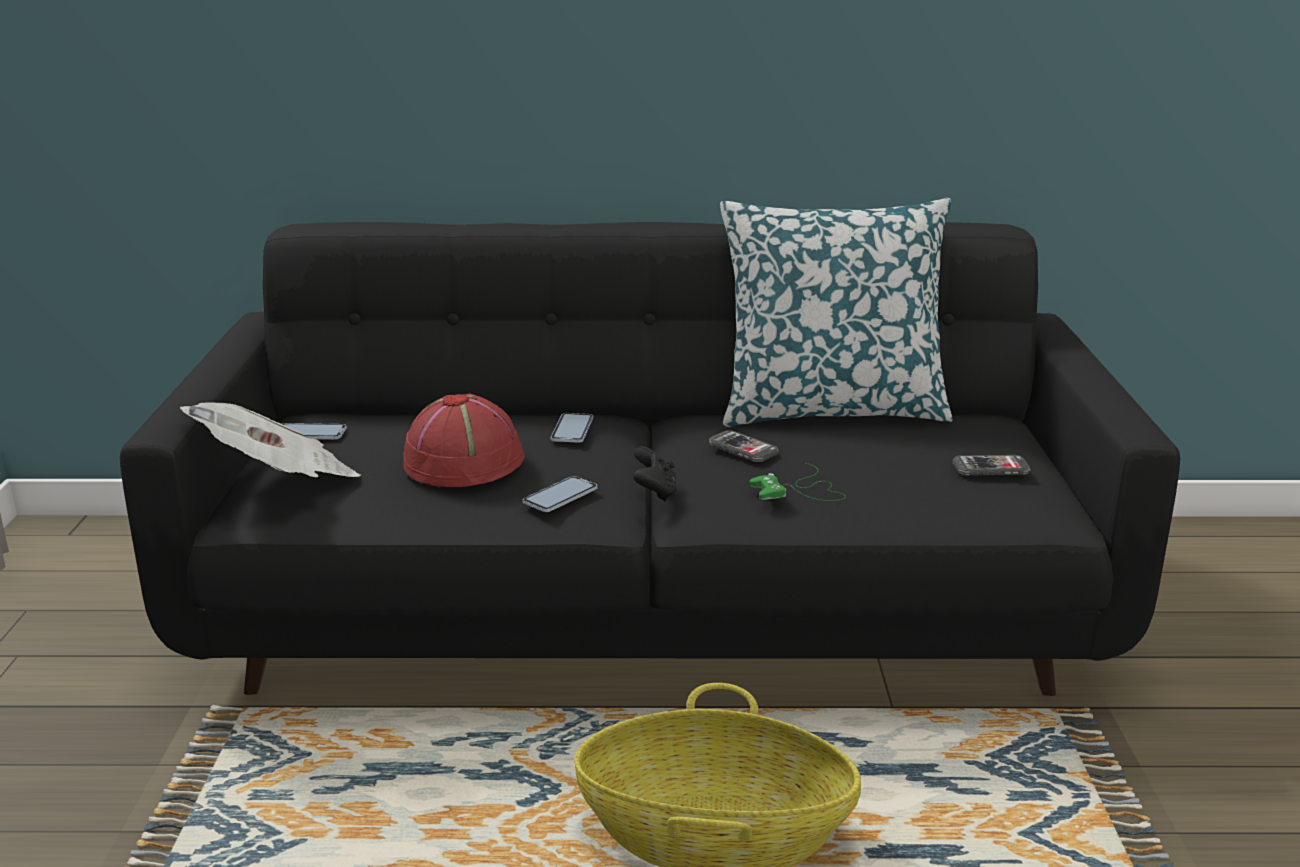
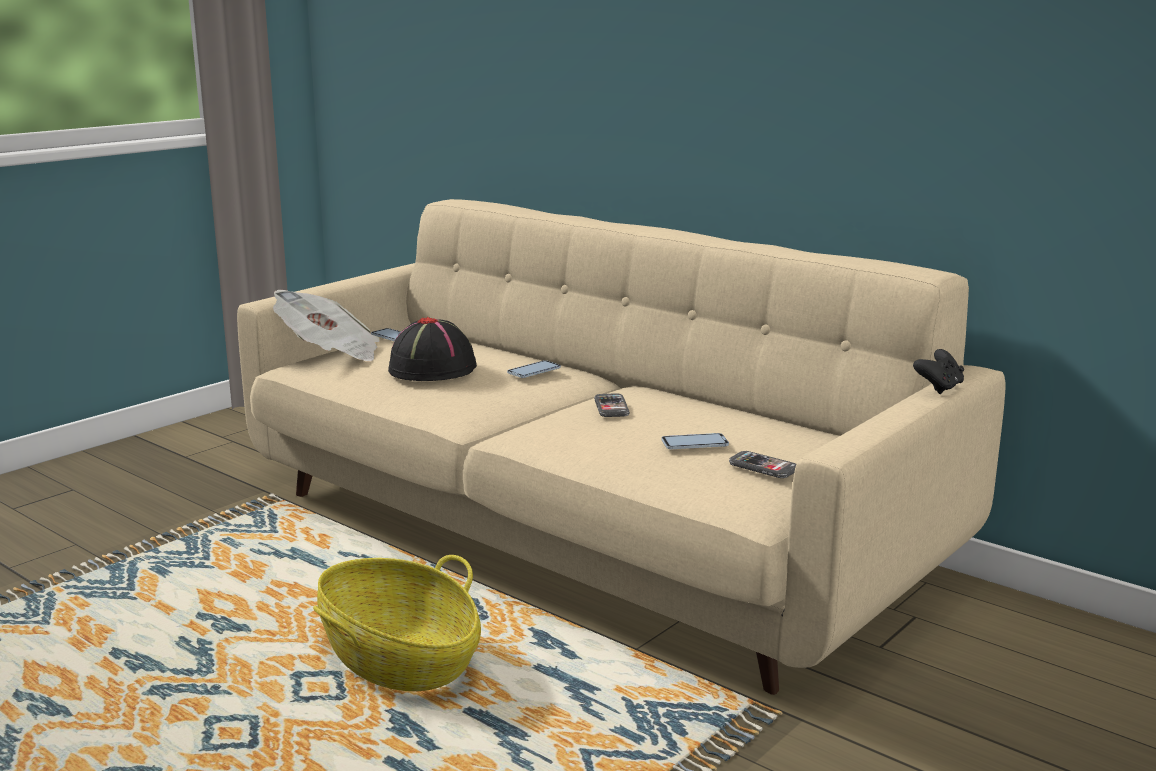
camera: 40 degrees right, 5 degrees down
black sofa [120,222,1180,696] -> beige sofa [237,199,1006,695]
red hat [403,394,525,487] -> black hat [388,317,477,381]
phone [523,476,597,512] -> phone moved to [661,433,729,449]
black game controller [633,446,677,501] -> black game controller moved to [913,349,964,394]
pillow [720,198,953,427] -> none
green game controller [749,463,846,501] -> none

